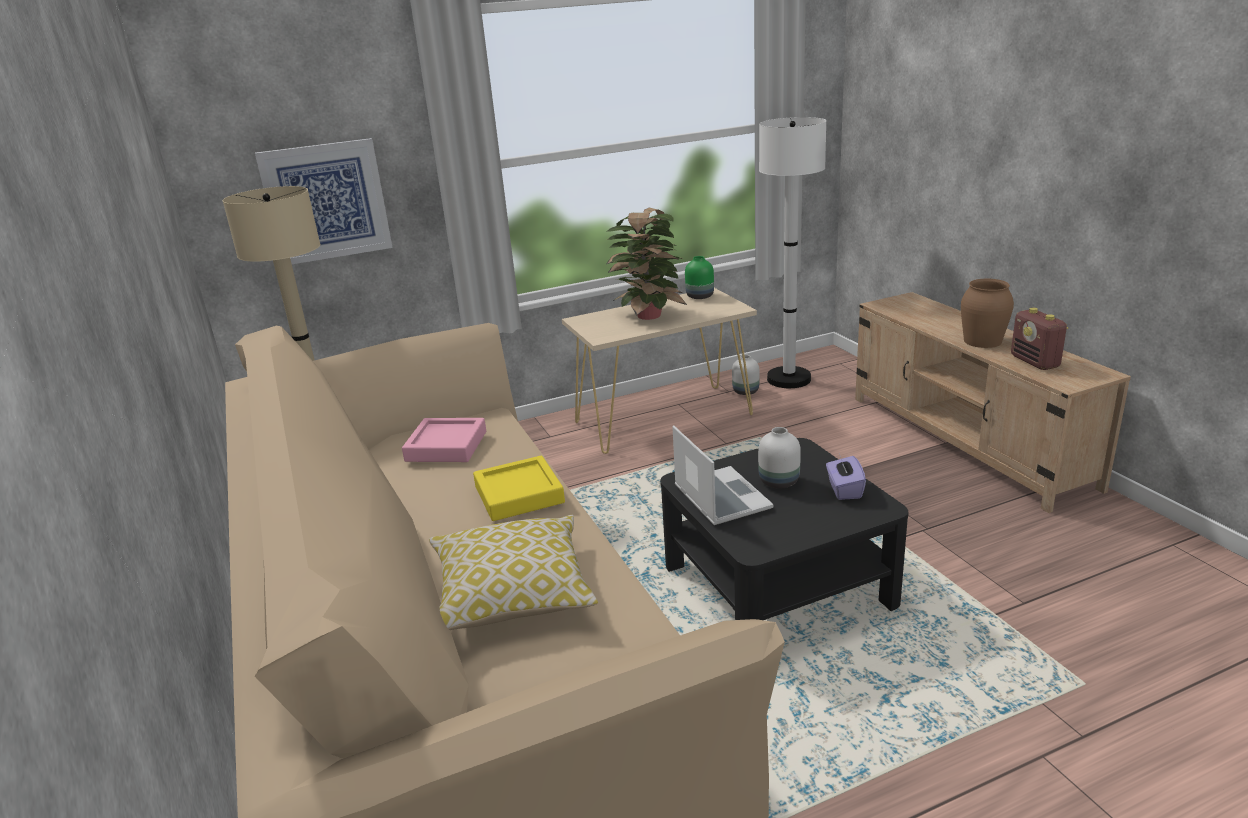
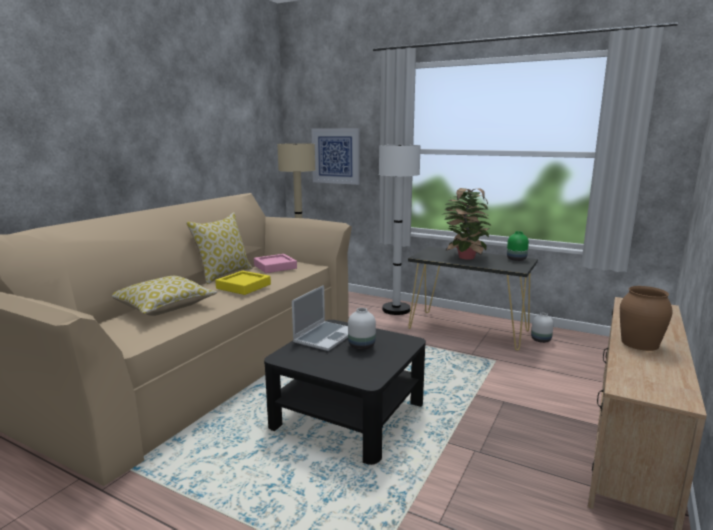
camera: 50 degrees right, 10 degrees down
beige console table [562,288,757,454] -> black console table [408,247,538,351]
white floor lamp [759,117,826,388] -> white floor lamp moved to [379,145,421,315]
purple tissue box [826,453,866,500] -> none
radio [1011,308,1068,370] -> none
none -> pillow [186,212,253,284]

